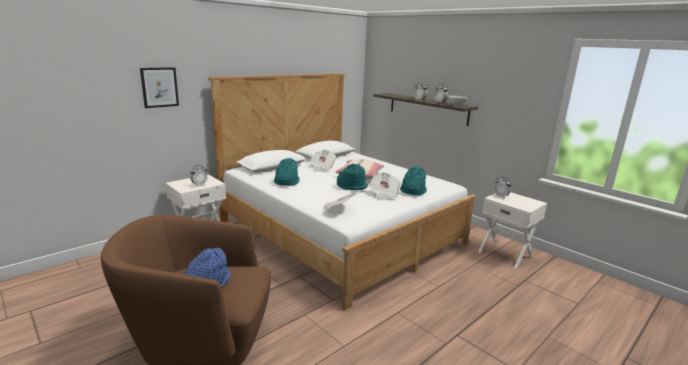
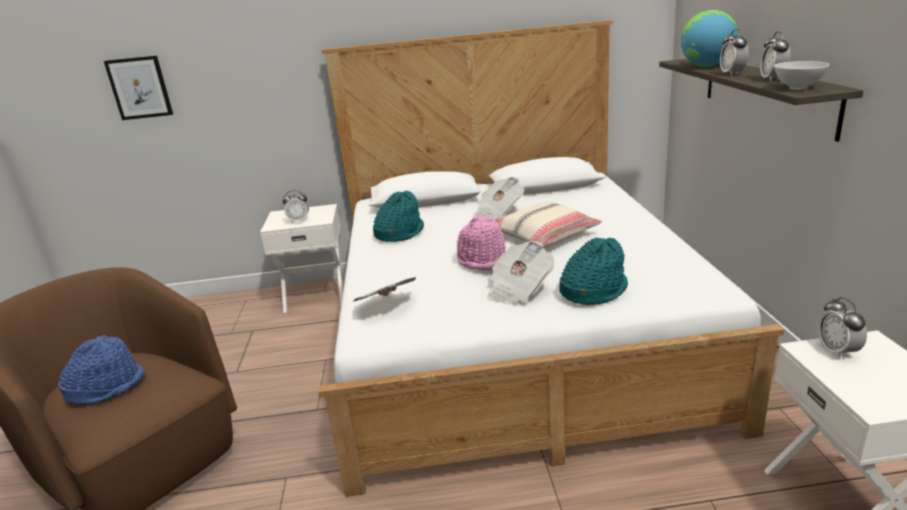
camera: 40 degrees right, 5 degrees up
picture [140,67,179,108] -> picture moved to [104,55,173,120]
turquoise hat [337,164,368,190] -> pink hat [457,215,506,270]
none -> globe [681,10,738,67]

